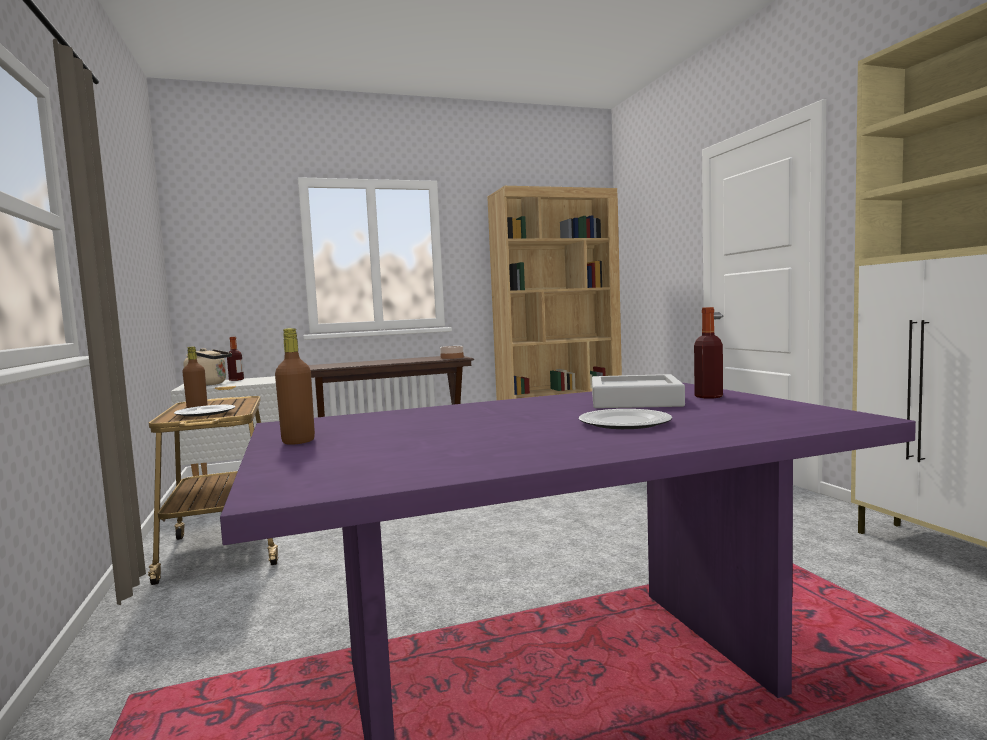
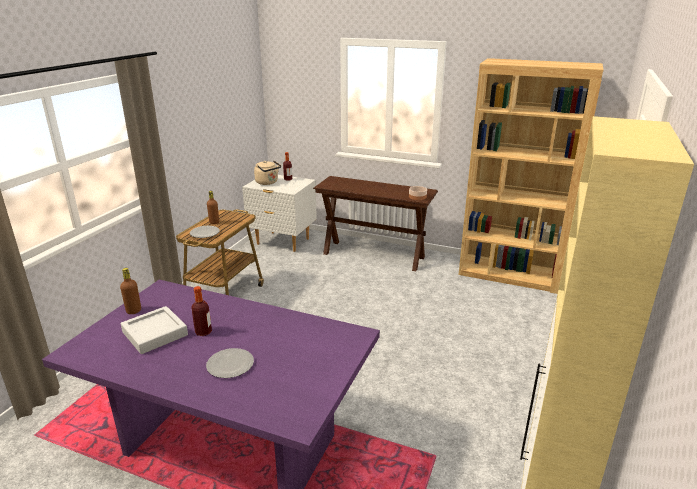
camera: 40 degrees right, 20 degrees up
grey tray [592,374,685,408] -> grey tray moved to [121,306,188,354]
bottle [694,307,723,398] -> bottle moved to [191,286,212,336]

